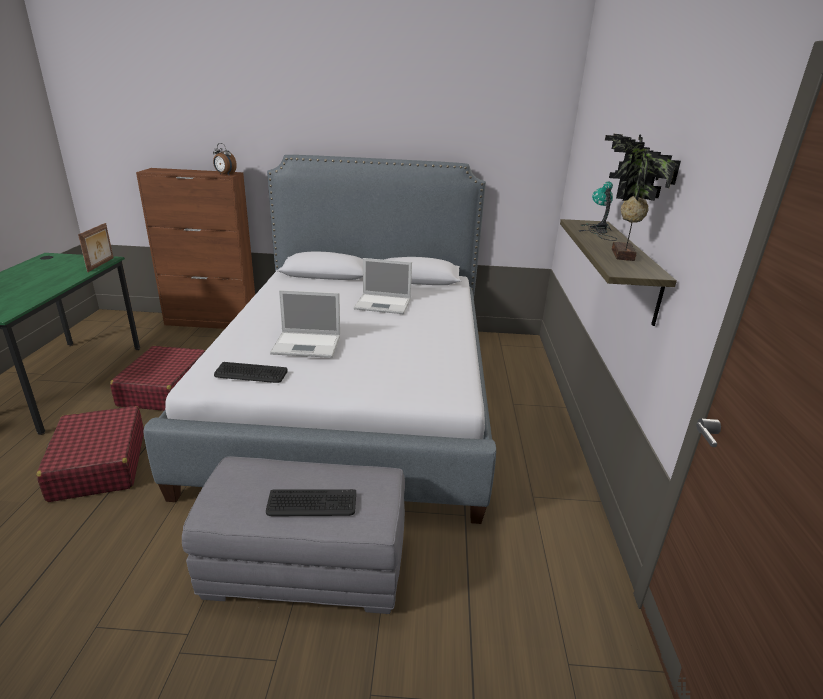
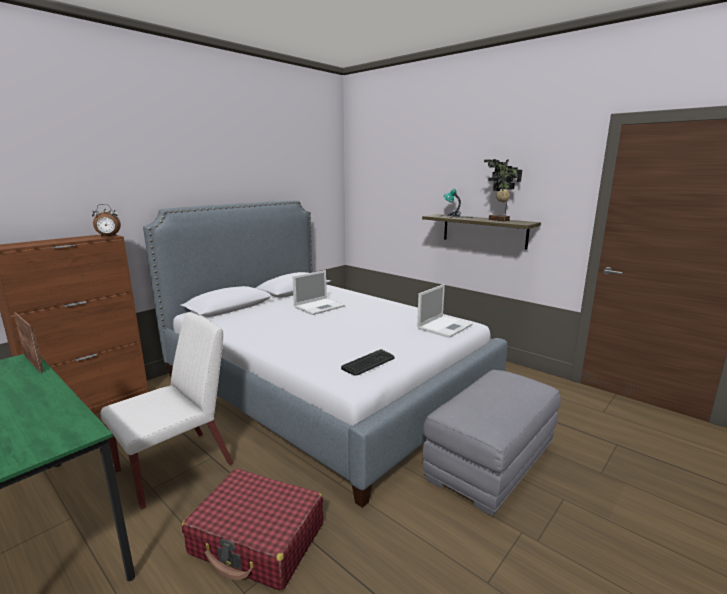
camera: 50 degrees left, 10 degrees down
red suitcase [110,346,205,411] -> white chair [101,312,233,510]
keyboard [266,489,356,516] -> none
laptop [270,290,340,358] -> laptop moved to [417,284,473,338]

